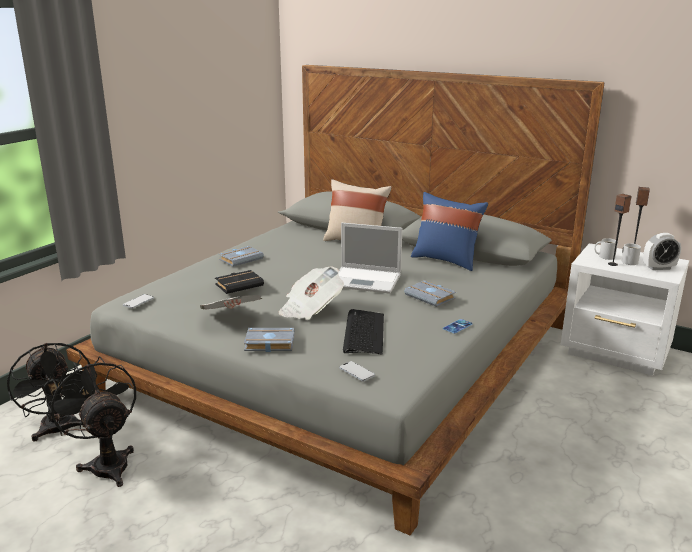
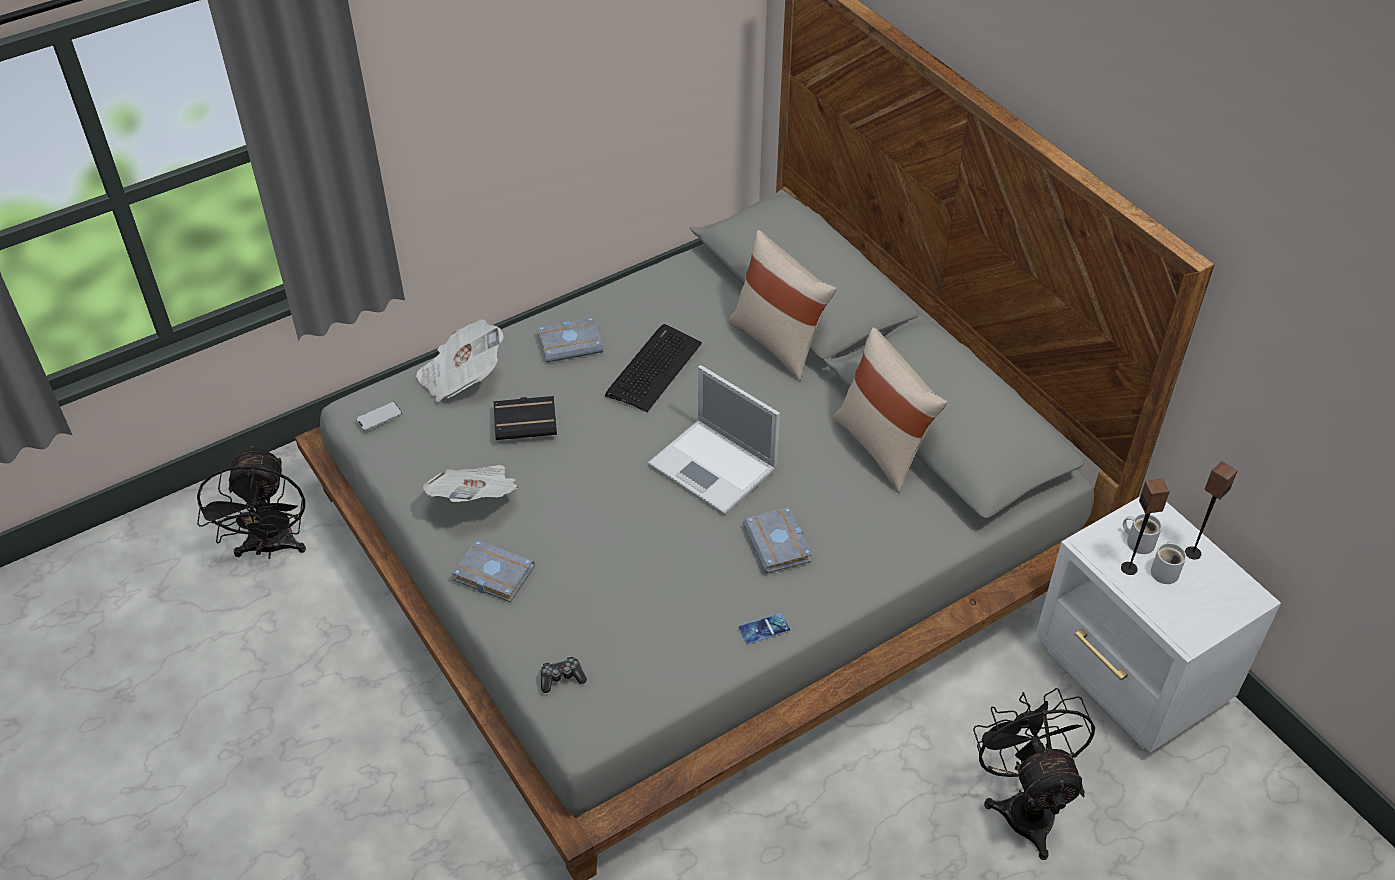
camera: 25 degrees right, 25 degrees up
black fan [47,356,136,487] -> black fan moved to [973,688,1095,860]
newspaper [278,267,344,320] -> newspaper moved to [416,320,504,402]
phone [339,361,375,382] -> game controller [541,656,587,693]
keyboard [343,309,384,355] -> keyboard moved to [605,324,702,412]
blue pillow [411,192,488,271] -> beige pillow [833,327,947,493]
alarm clock [643,233,681,270] -> none

